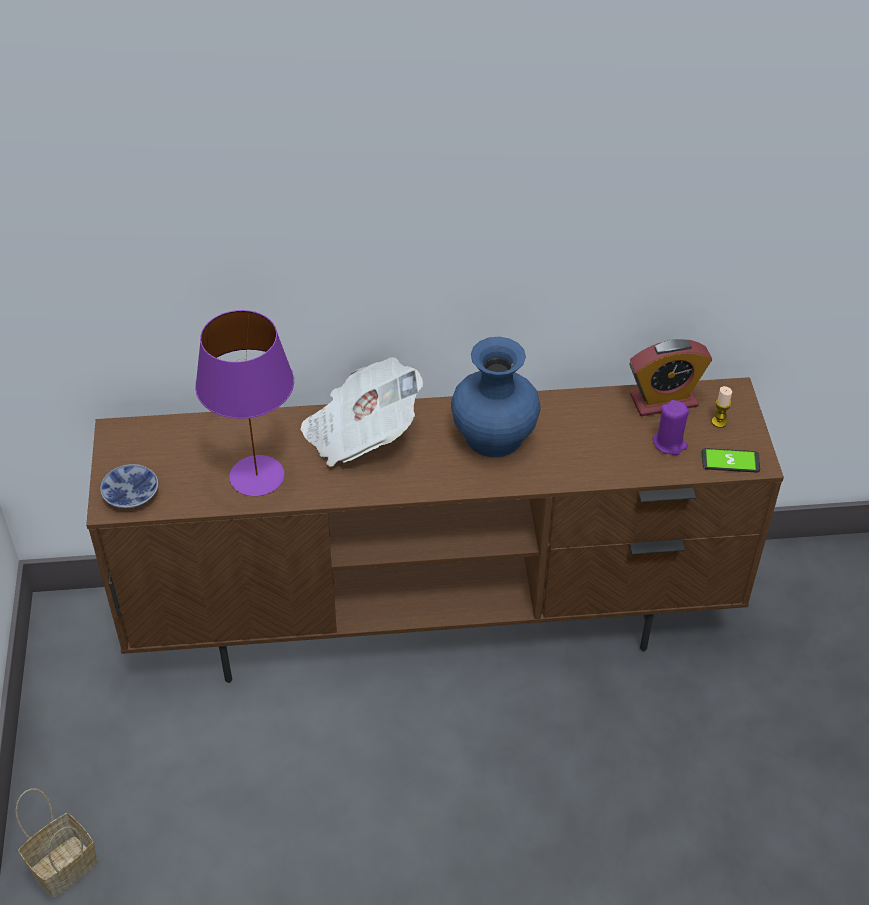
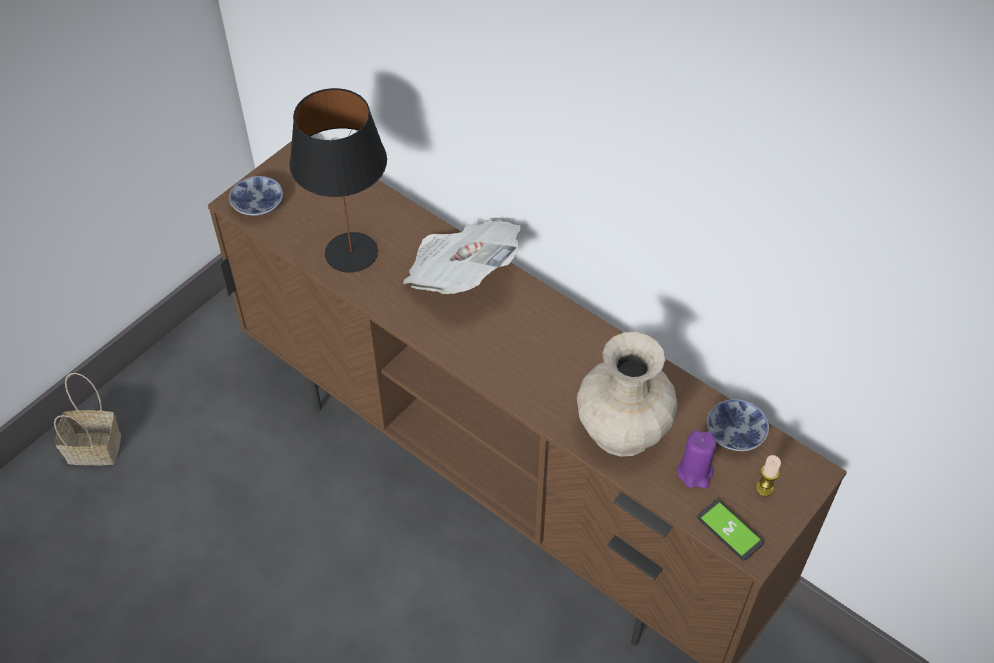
camera: 45 degrees right, 5 degrees up
purple table lamp [195,310,294,496] -> black table lamp [289,88,387,273]
blue vase [451,337,541,457] -> none
alarm clock [629,339,712,416] -> bowl [707,399,769,451]
none -> beige vase [577,332,678,457]

